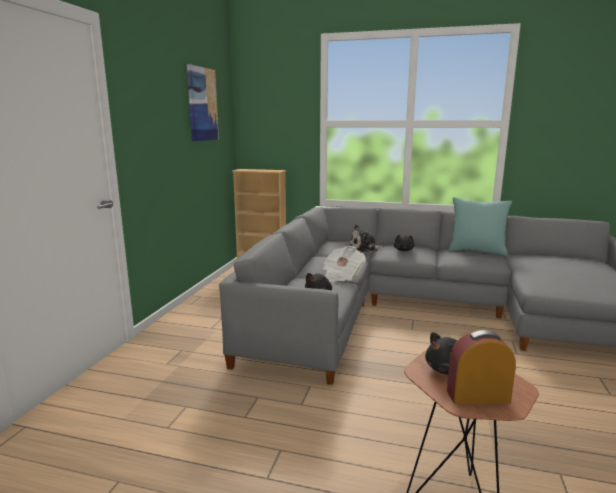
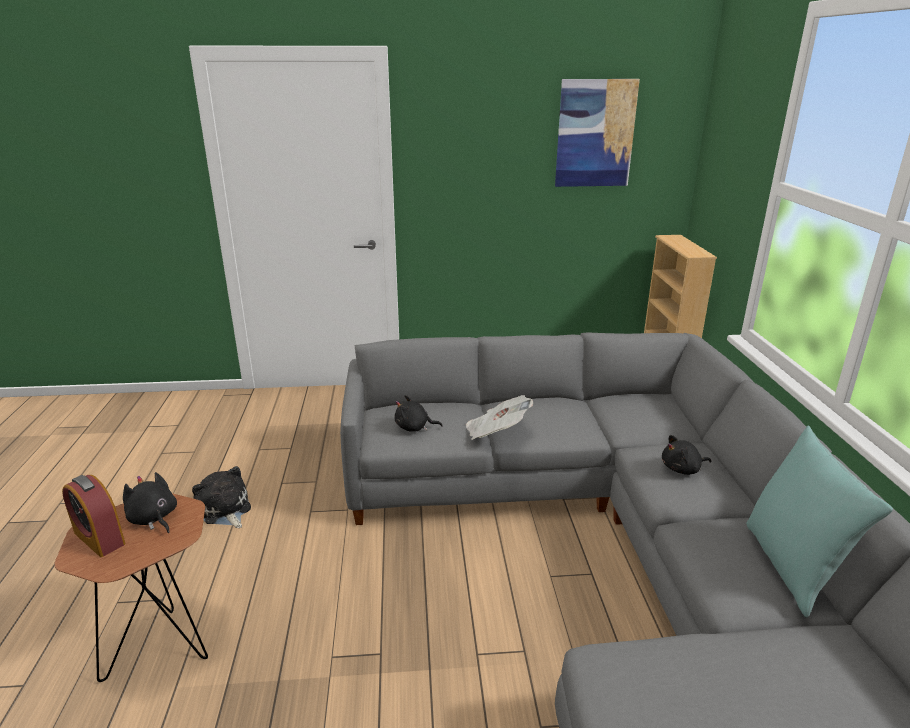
camera: 70 degrees right, 10 degrees up
plush toy [349,224,384,252] -> plush toy moved to [192,466,251,528]
alarm clock [447,330,516,404] -> alarm clock turned 150 degrees clockwise [62,475,125,557]

